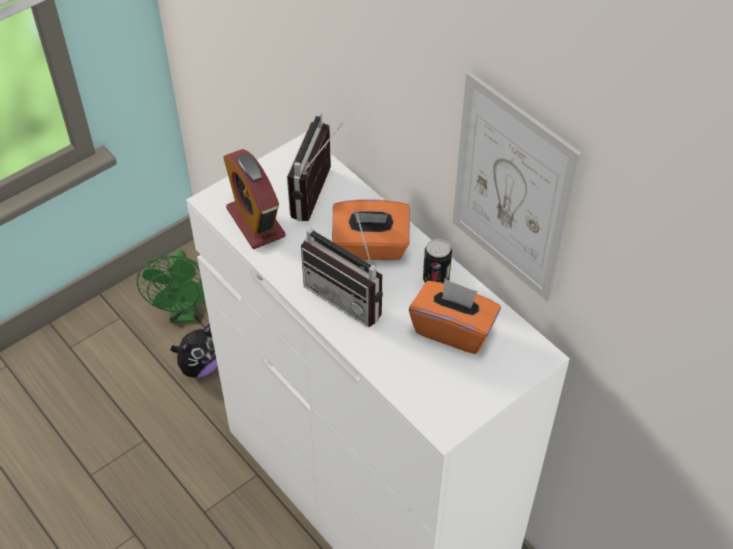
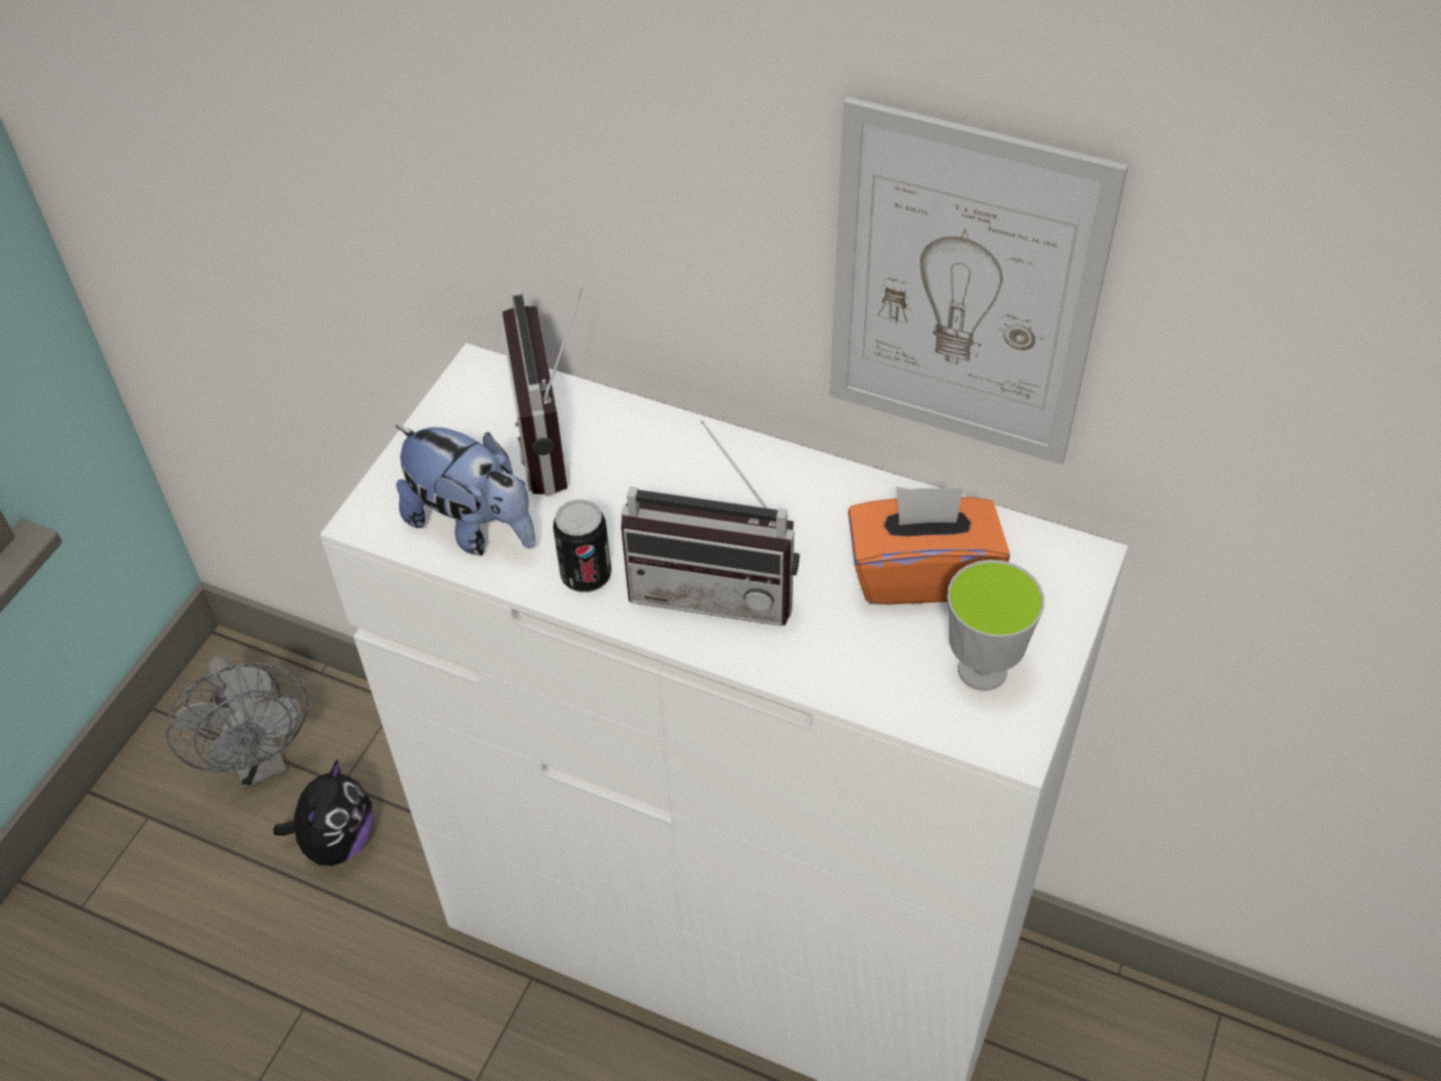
camera: 25 degrees left, 0 degrees up
green fan [137,250,205,323] -> grey fan [166,656,308,790]
alarm clock [223,149,285,249] -> plush toy [395,425,535,555]
orange tissue box [332,199,410,260] -> none
can [423,239,452,283] -> can moved to [553,499,611,592]
none -> cup [947,560,1044,691]

